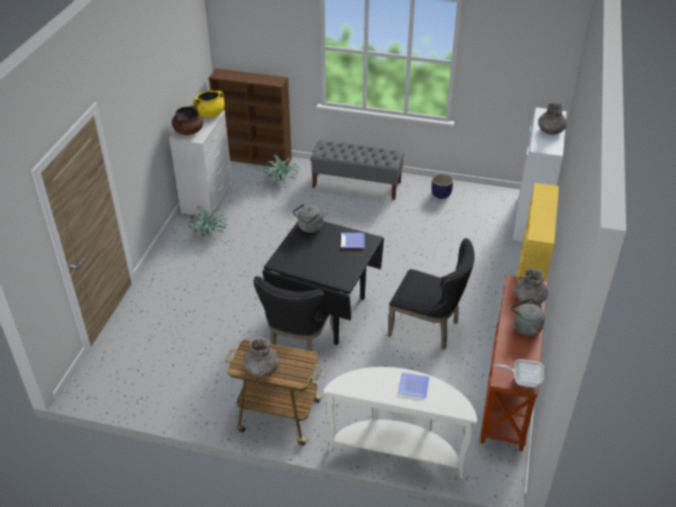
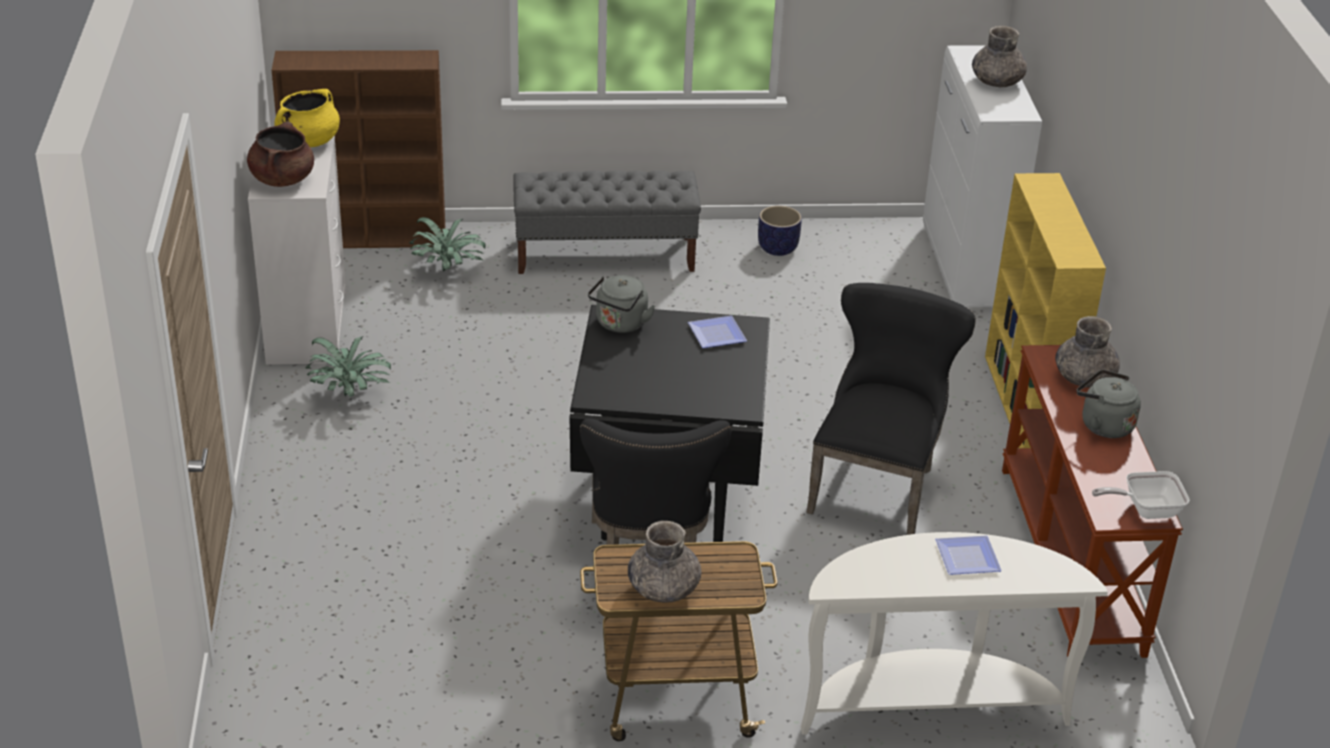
camera: 20 degrees left, 5 degrees down
black chair [388,238,475,350] -> black chair turned 75 degrees counterclockwise [806,283,976,535]

